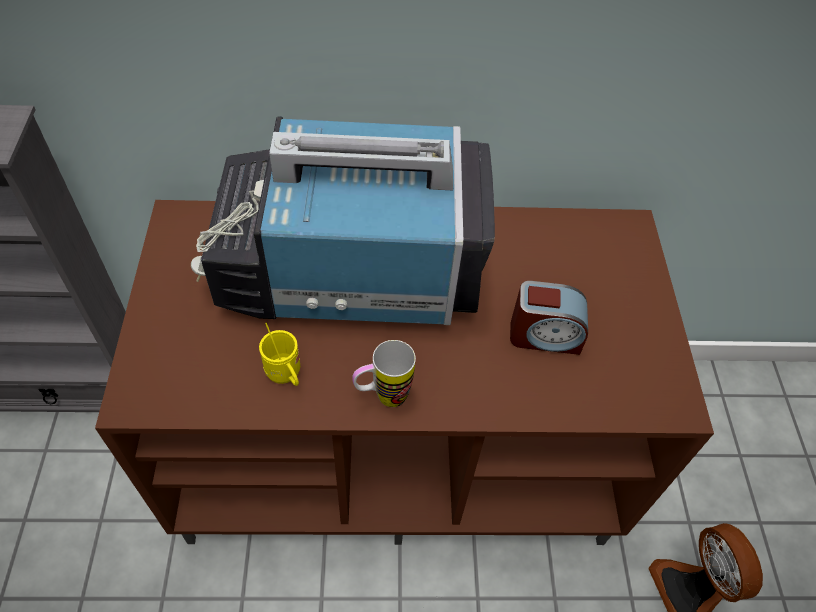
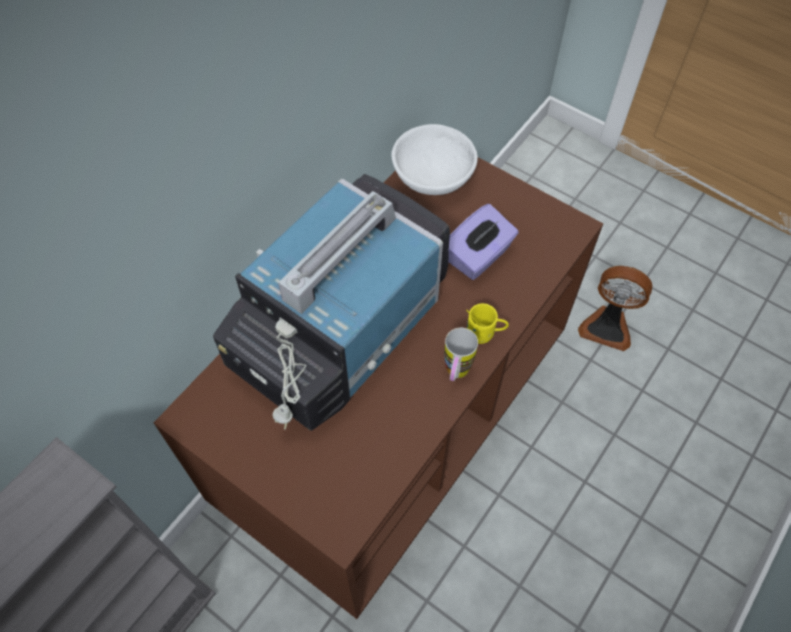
camera: 50 degrees left, 5 degrees up
yellow mug [259,323,300,386] -> yellow mug moved to [466,303,509,344]
alarm clock [510,281,588,355] -> purple tissue box [449,204,519,280]
none -> white bowl [391,124,478,195]

